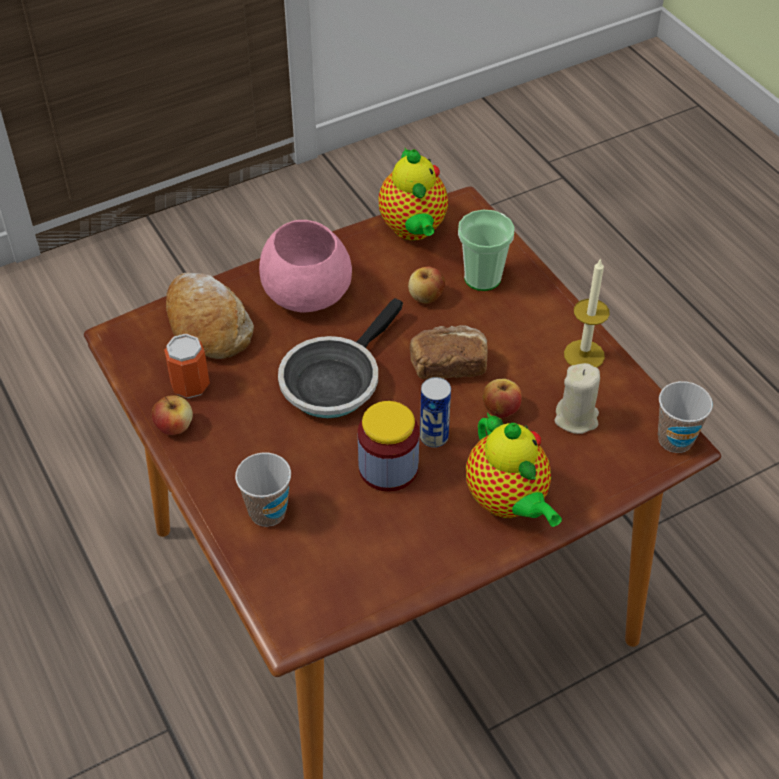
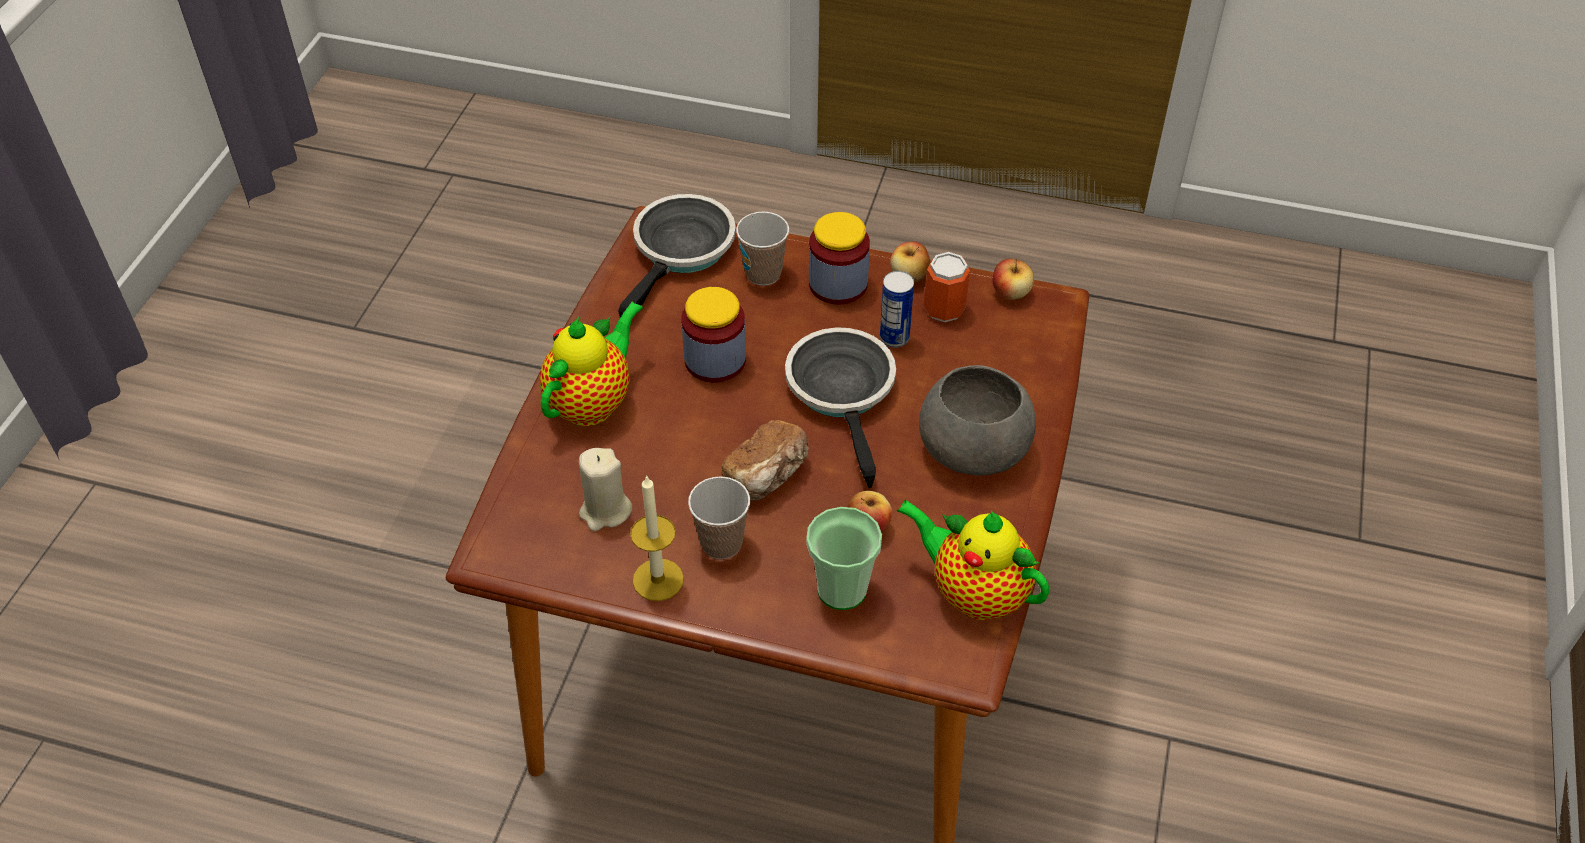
camera: 135 degrees right, 0 degrees up
bread [166,273,254,359] -> none
pink bowl [259,220,352,313] -> grey bowl [919,365,1036,476]
can [420,377,451,448] -> can moved to [880,271,914,348]
teapot [466,412,562,527] -> teapot turned 105 degrees clockwise [540,301,644,426]
apple [483,379,522,418] -> apple moved to [993,259,1034,300]
cup [658,381,713,453] -> cup moved to [688,476,750,559]
none -> frying pan [618,194,736,318]
none -> jar [809,212,870,305]

